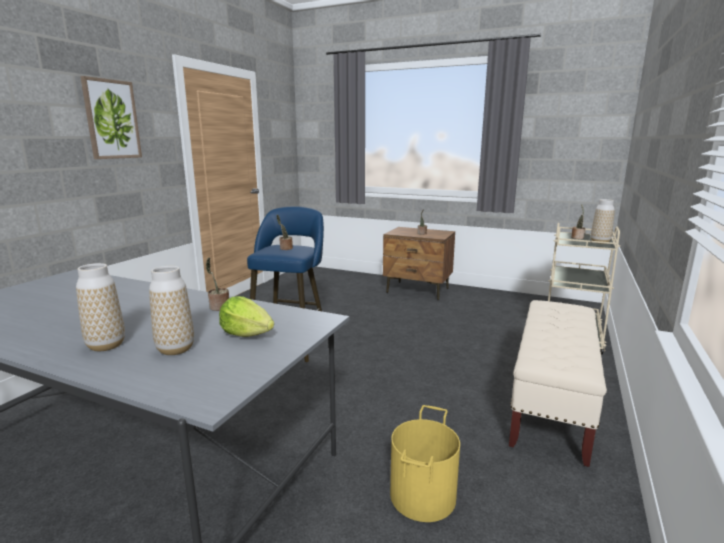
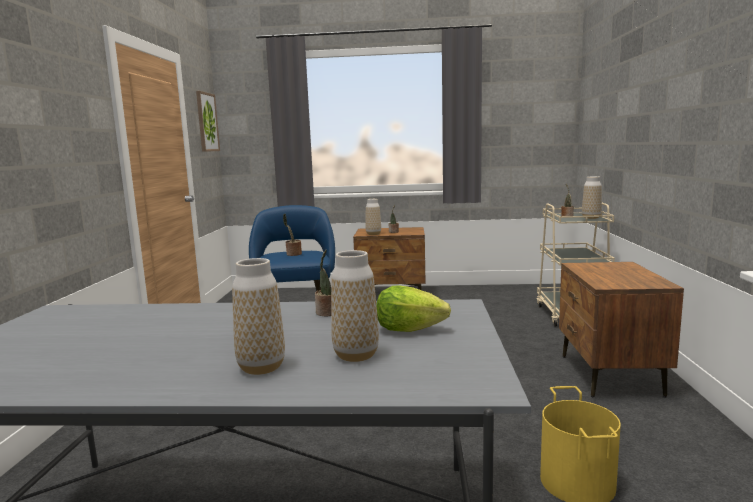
camera: 20 degrees left, 5 degrees down
picture [80,76,142,159] -> picture moved to [196,91,220,152]
beige bench [509,300,607,467] -> brown nightstand [559,262,684,397]
none -> vase [365,199,381,235]

